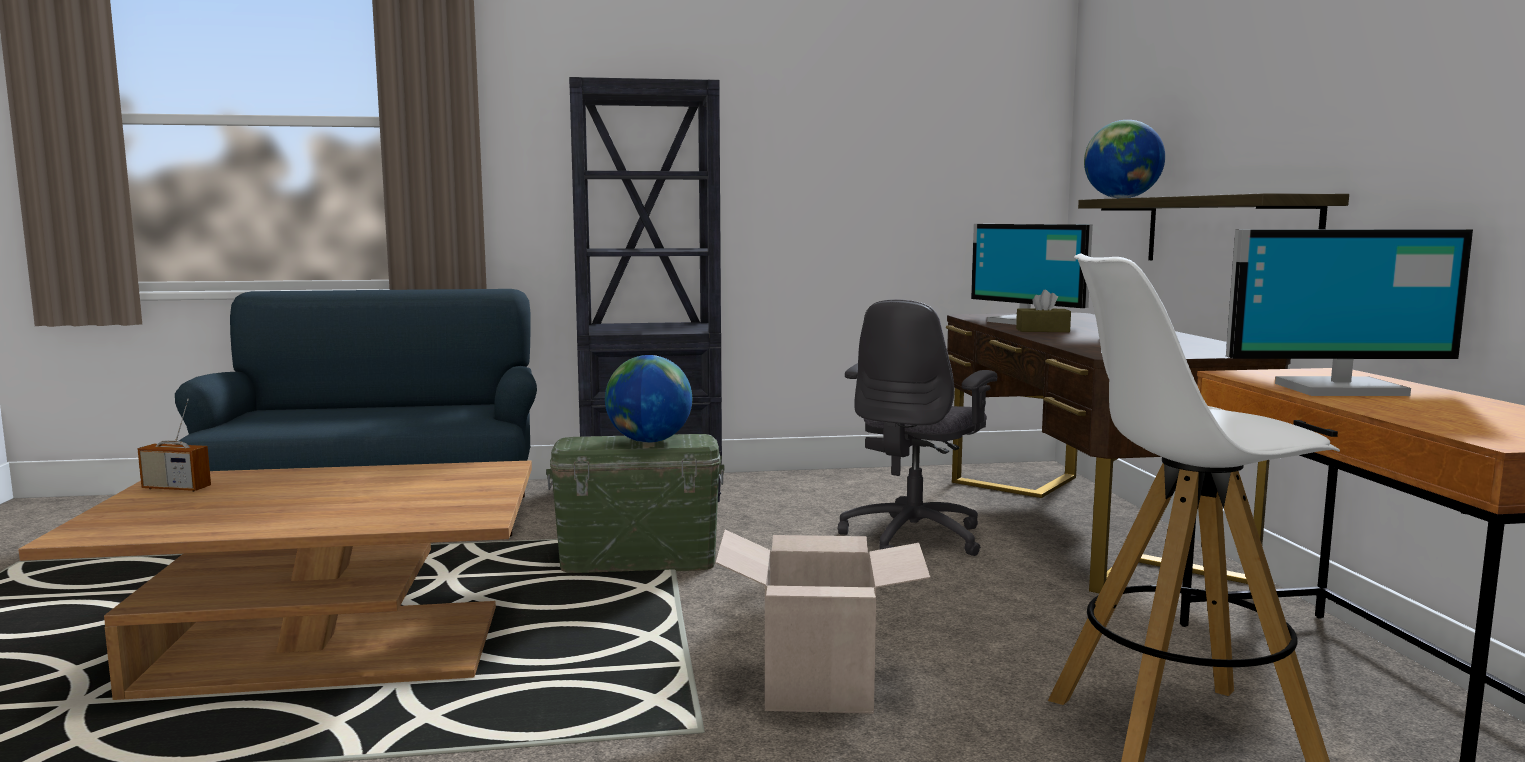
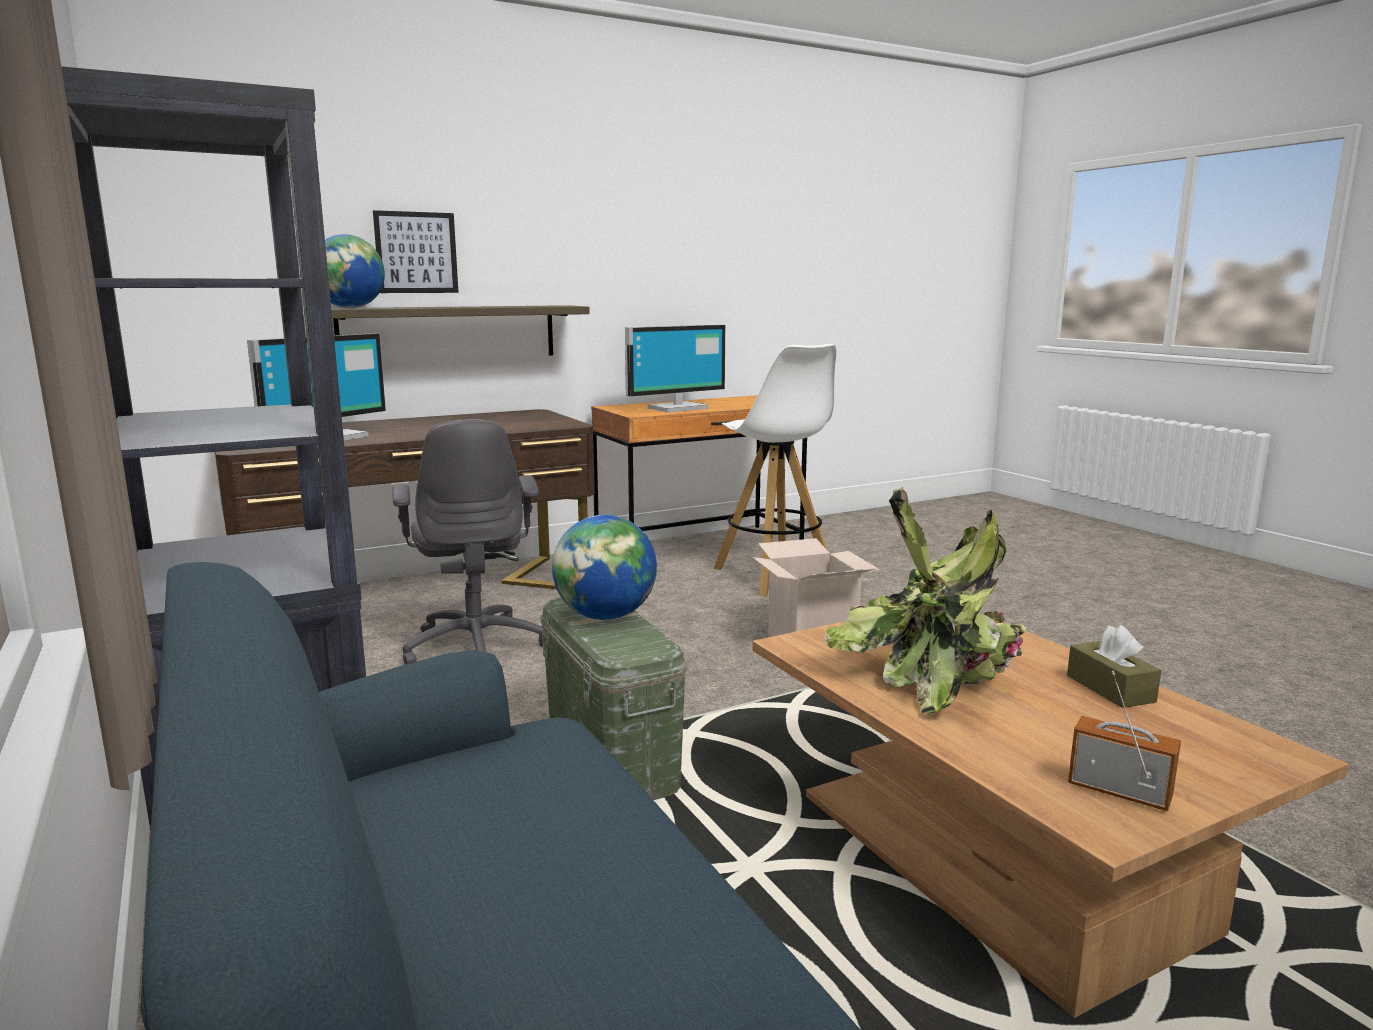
camera: 110 degrees left, 5 degrees up
radio [138,399,211,492] -> radio turned 45 degrees counterclockwise [1068,671,1181,811]
grey office chair [838,299,997,556] -> grey office chair turned 60 degrees clockwise [392,419,543,665]
brown tissue box [1016,290,1071,332] -> brown tissue box moved to [1067,625,1161,708]
monitor [1226,229,1473,396] -> monitor turned 75 degrees clockwise [625,325,725,412]
none -> picture [373,210,459,293]
none -> potted plant [824,487,1026,714]

